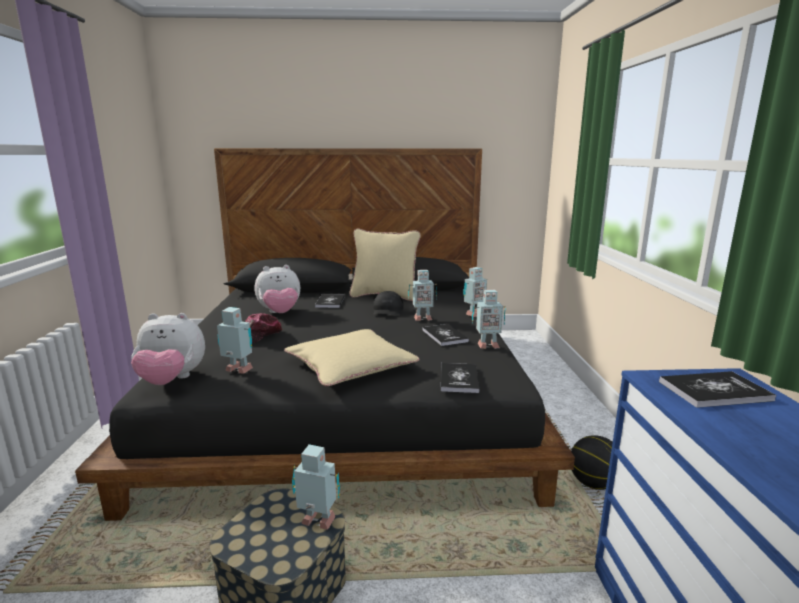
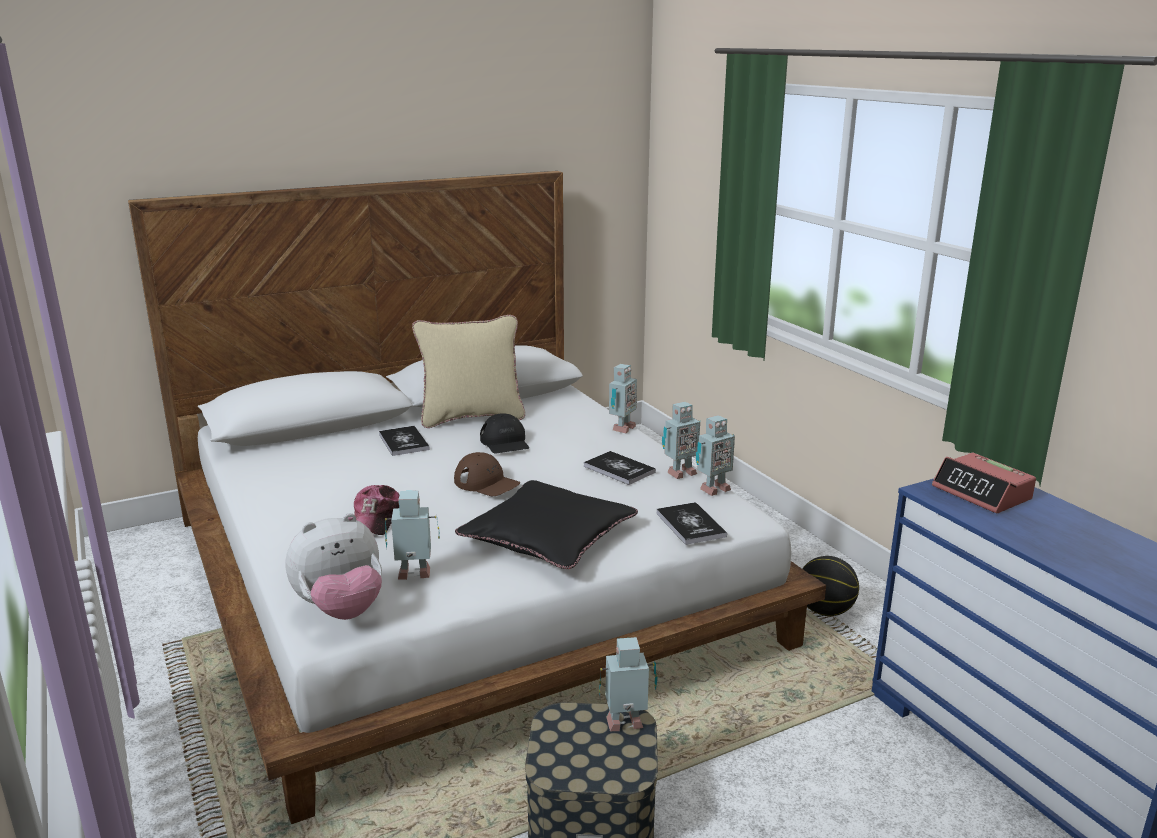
camera: 25 degrees left, 5 degrees up
black bed [75,148,575,521] -> white bed [128,171,826,824]
plush toy [254,265,300,313] -> none
beige pillow [284,329,419,386] -> black pillow [455,480,638,569]
toy robot [408,270,437,321] -> toy robot moved to [696,415,735,496]
book [659,371,777,408] -> alarm clock [932,453,1036,513]
none -> brown cap [454,452,520,496]

